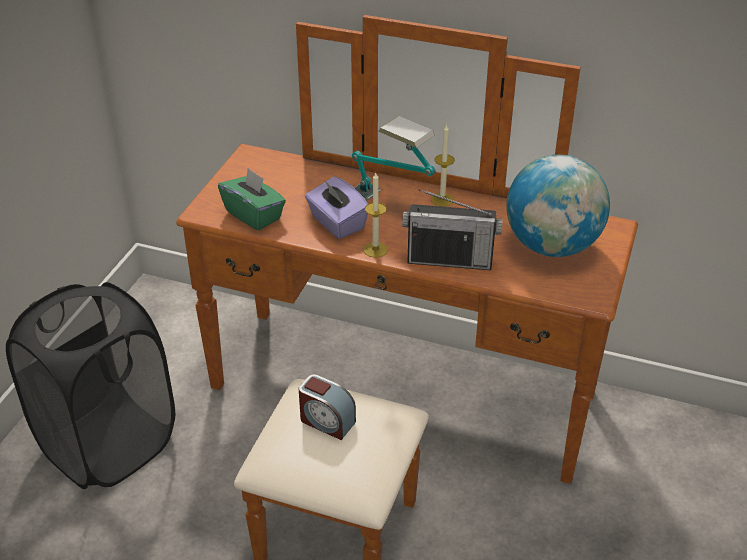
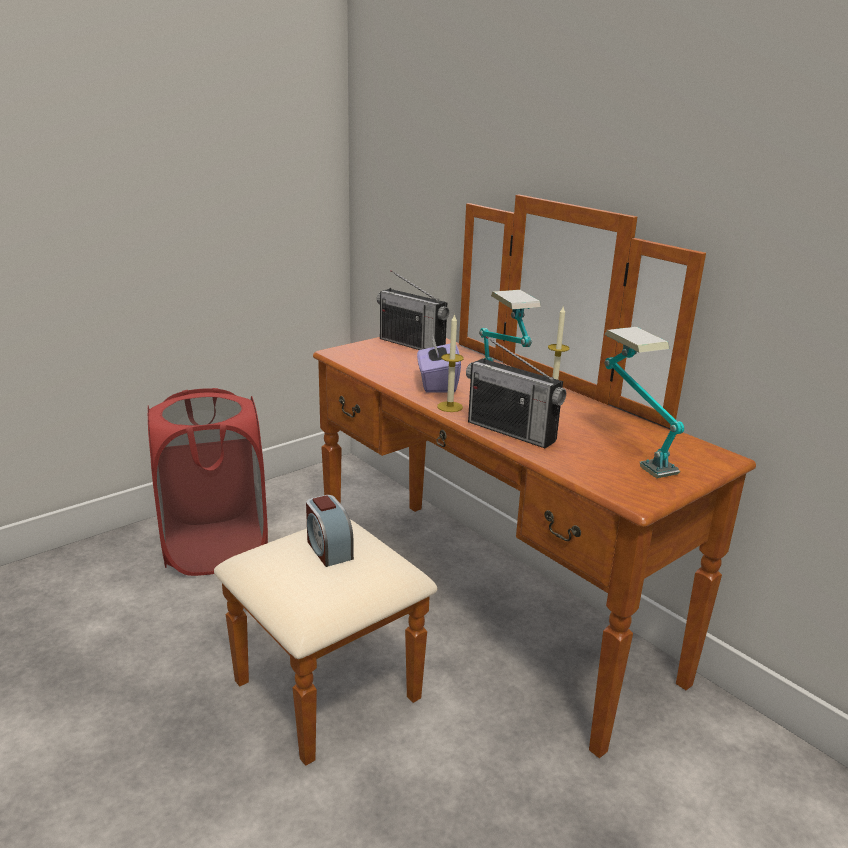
camera: 30 degrees right, 15 degrees down
black laundry basket [6,282,175,489] -> red laundry basket [148,388,268,576]
green tissue box [218,168,286,231] -> none
globe [506,154,610,257] -> table lamp [604,327,684,478]
none -> radio [377,270,449,350]

